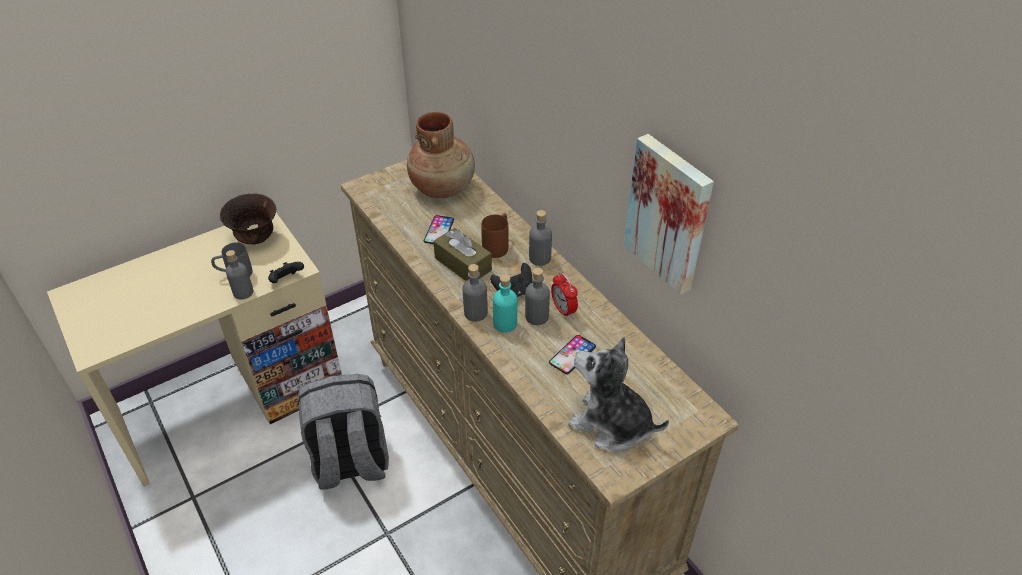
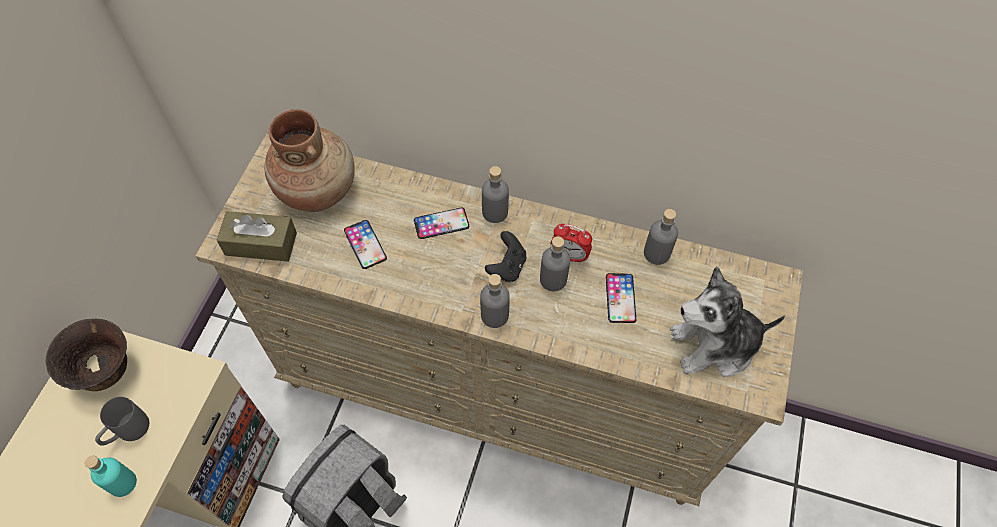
camera: 40 degrees left, 15 degrees up
grey bottle [226,250,253,299] -> grey bottle moved to [644,209,678,265]
black game controller [268,262,304,283] -> none
brown tissue box [433,228,492,281] -> brown tissue box moved to [216,211,297,262]
brown mug [481,213,509,258] -> phone [414,208,469,239]
turquoise bottle [493,274,517,333] -> turquoise bottle moved to [85,455,137,497]
picture [624,134,714,295] -> none

